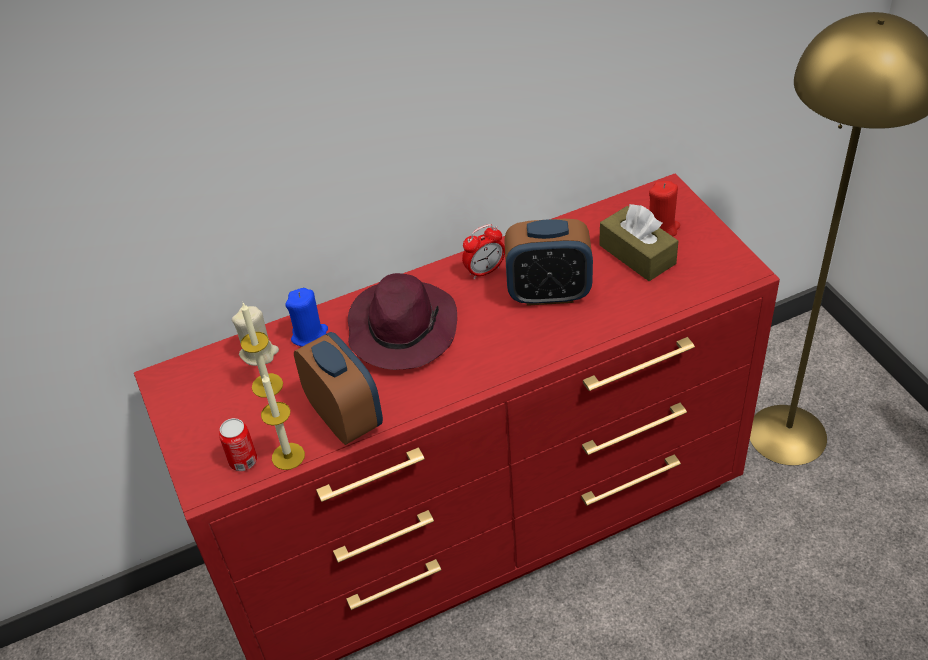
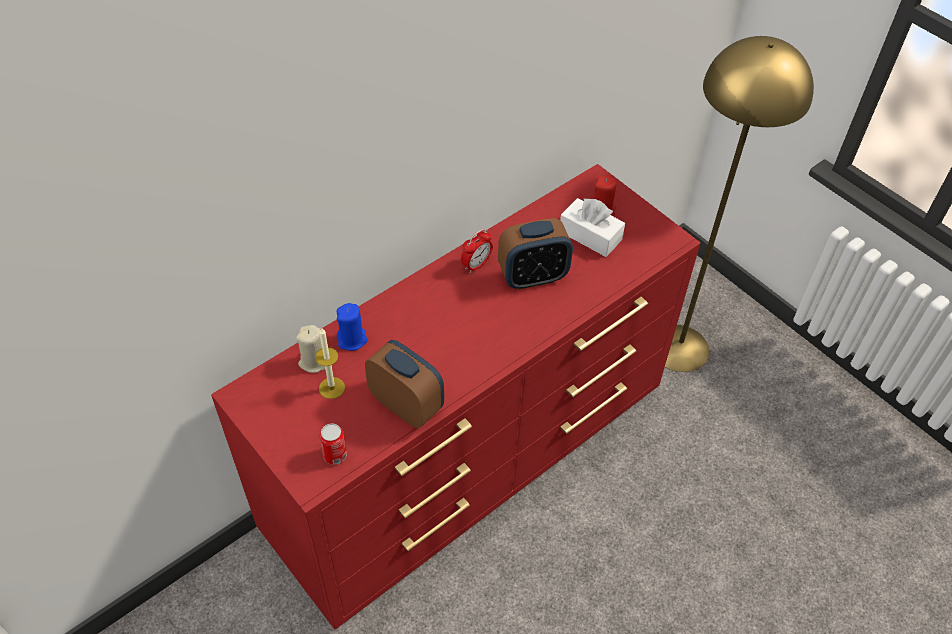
camera: 20 degrees left, 5 degrees up
candle [261,374,305,470] -> none
purple hat [348,273,457,370] -> none
brown tissue box [599,204,678,281] -> white tissue box [560,198,625,257]

